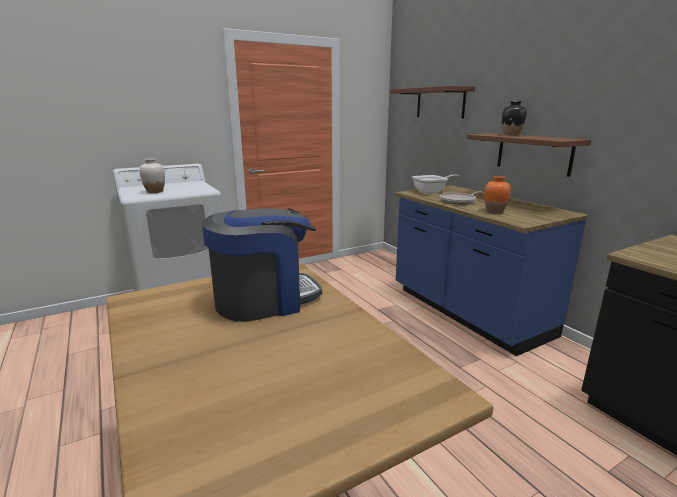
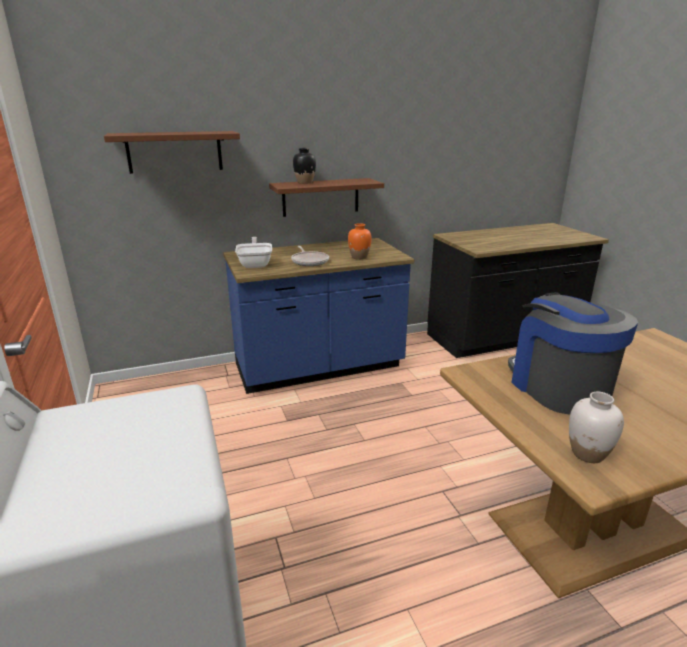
camera: 80 degrees left, 5 degrees up
white vase [139,158,165,193] -> white vase moved to [569,391,624,463]

